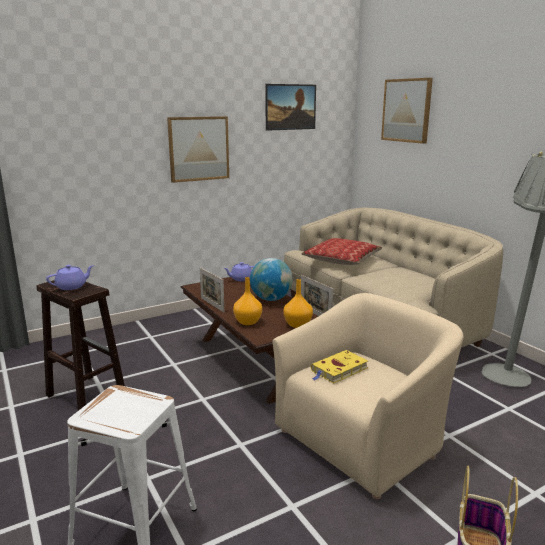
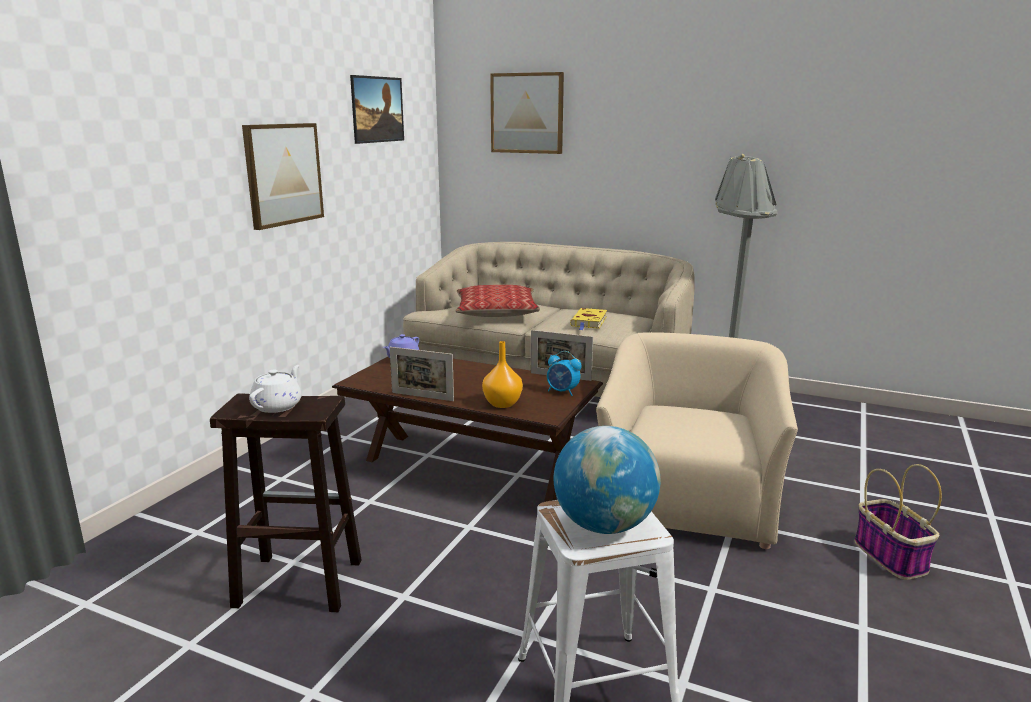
camera: 35 degrees left, 0 degrees up
purple teapot [46,265,94,290] -> white teapot [249,365,302,413]
globe [250,258,293,301] -> globe moved to [554,426,661,534]
orange vase [283,279,313,328] -> alarm clock [547,351,582,396]
yellow book [311,350,368,384] -> yellow book moved to [570,308,607,330]

